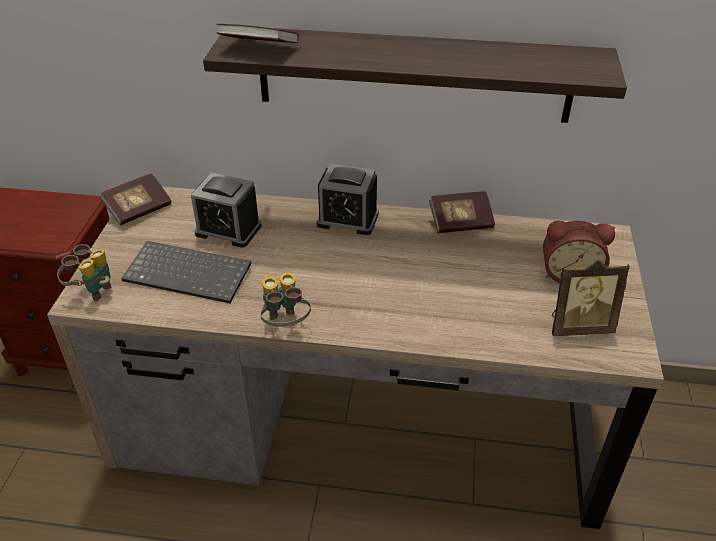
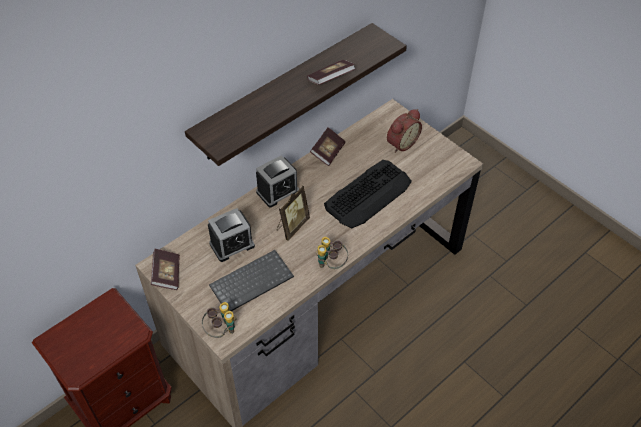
camera: 50 degrees left, 10 degrees up
book [216,24,299,43] -> book moved to [307,60,356,85]
picture frame [552,260,630,336] -> picture frame moved to [277,186,310,241]
none -> keyboard [324,160,412,229]

